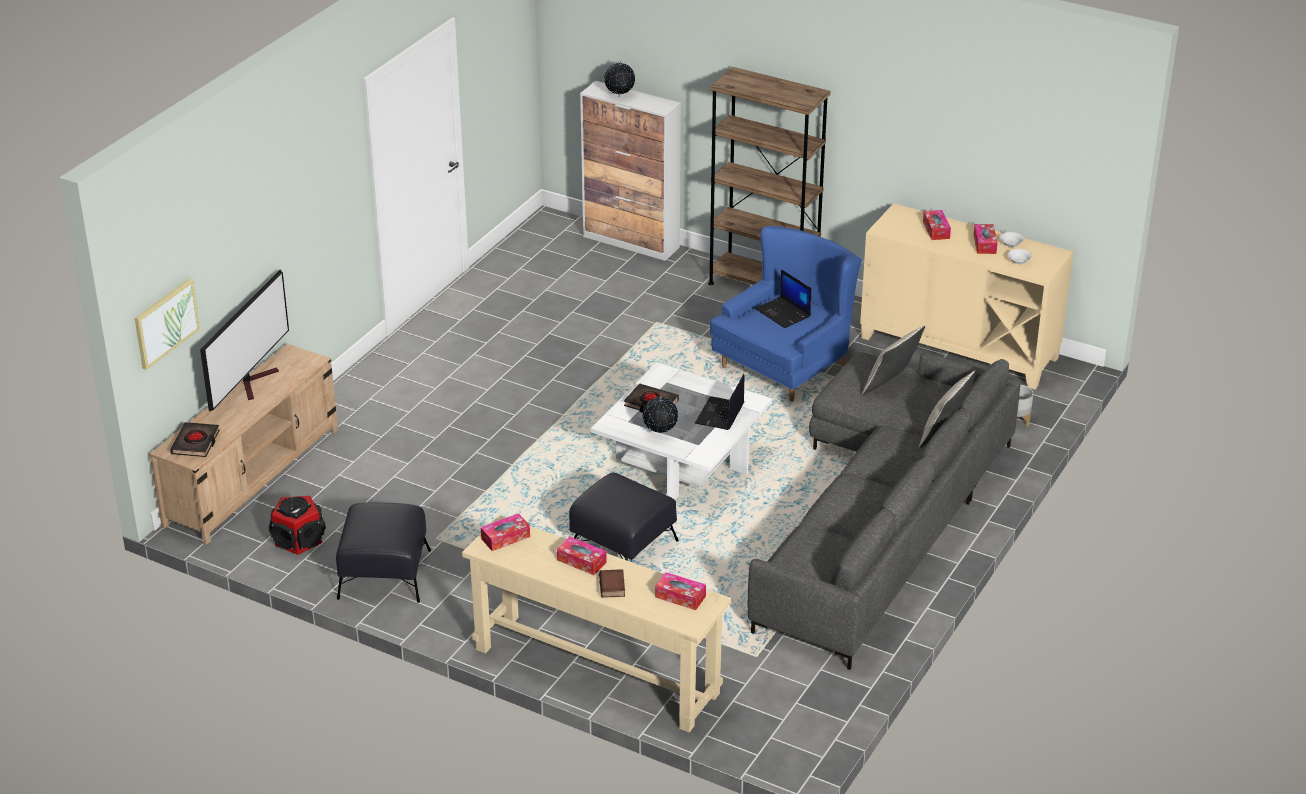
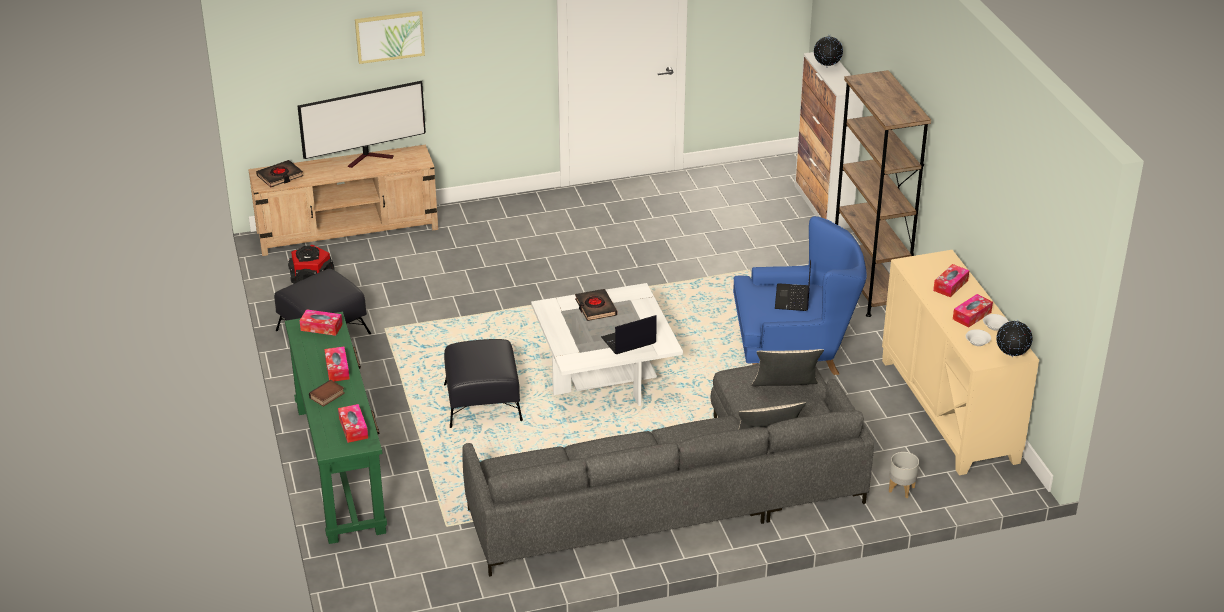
camera: 45 degrees right, 0 degrees up
picture [135,278,200,370] -> picture moved to [355,11,425,64]
beige console table [462,515,731,733] -> green console table [285,312,387,544]
globe [642,396,678,434] -> globe moved to [996,320,1033,357]

